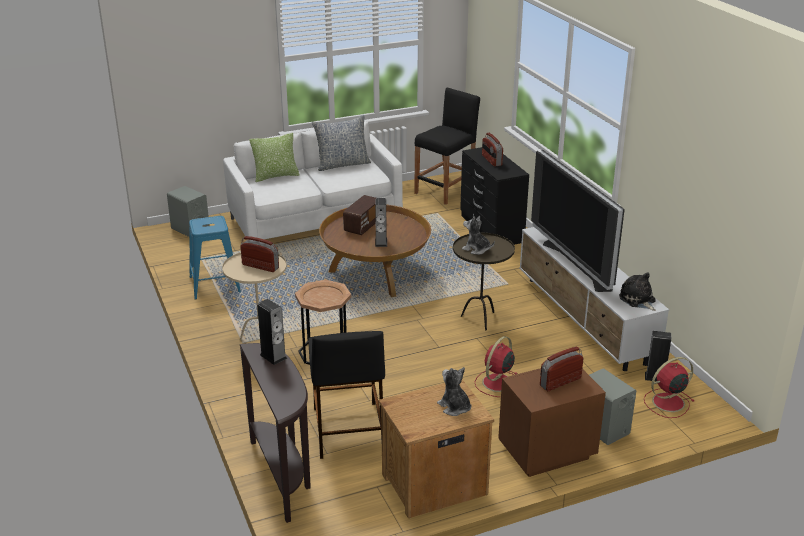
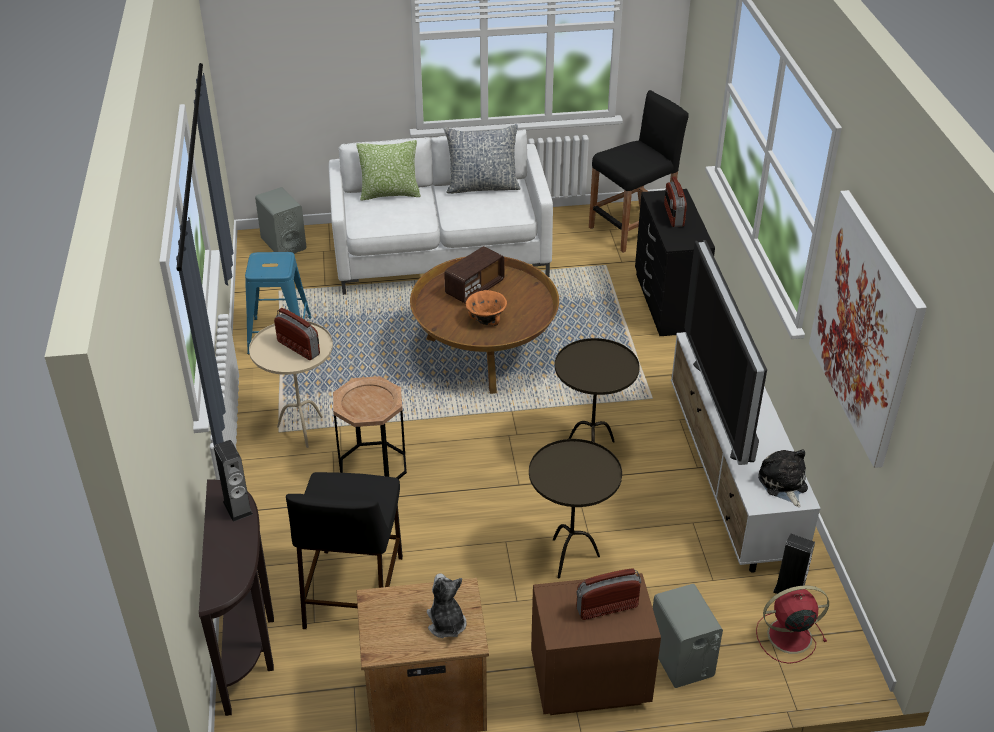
camera: 15 degrees right, 10 degrees up
speaker [375,198,387,247] -> orange bowl [466,290,507,326]
plush toy [462,216,495,255] -> none
red fan [475,336,517,397] -> brown side table [529,439,622,579]
none -> picture [809,190,927,468]

